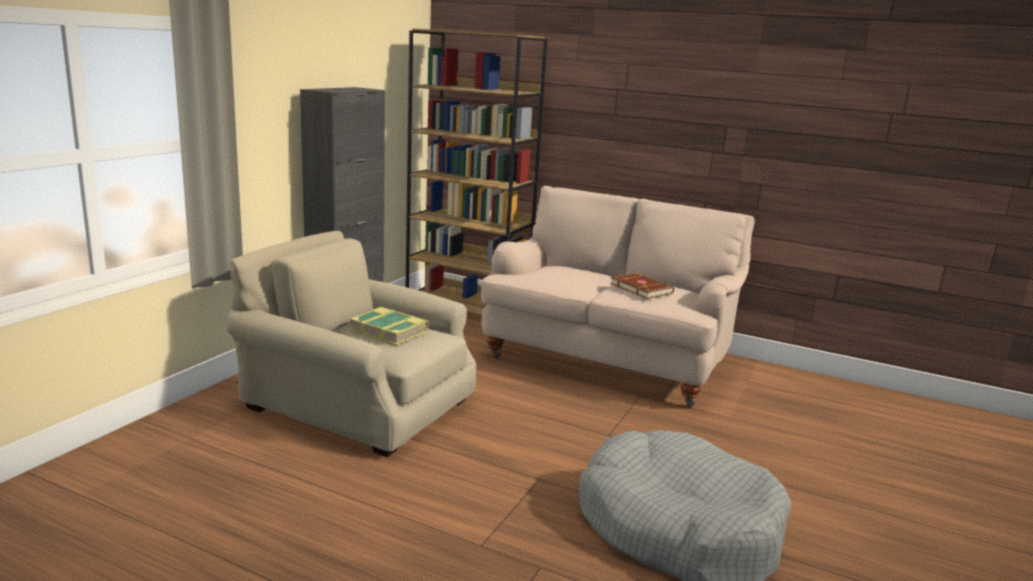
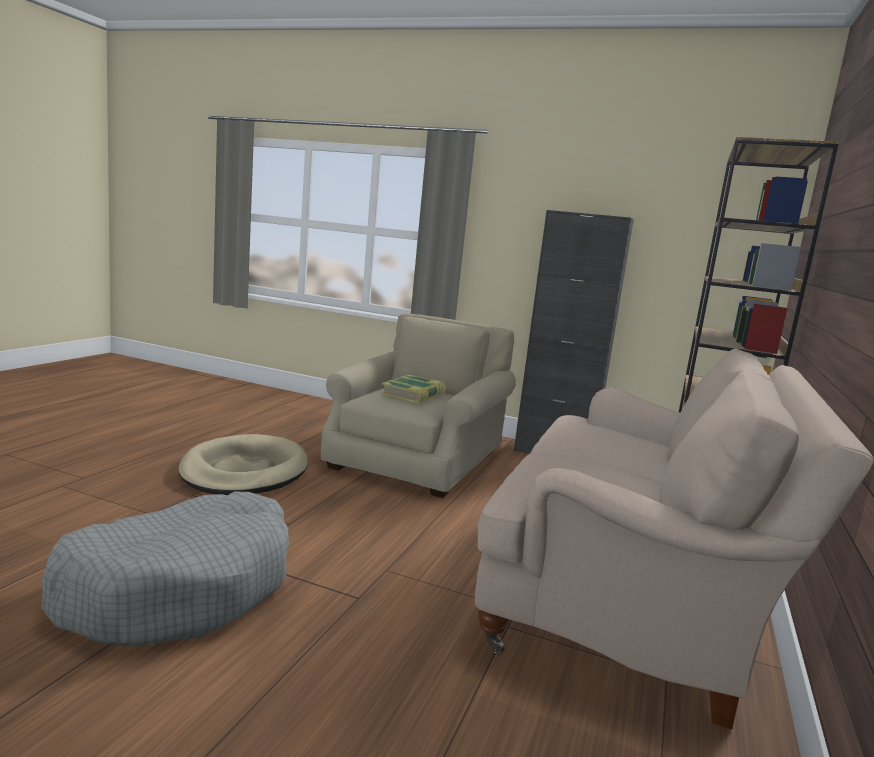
camera: 85 degrees right, 5 degrees down
brown book [610,273,674,299] -> none
none -> beige dog bed [178,434,308,495]

